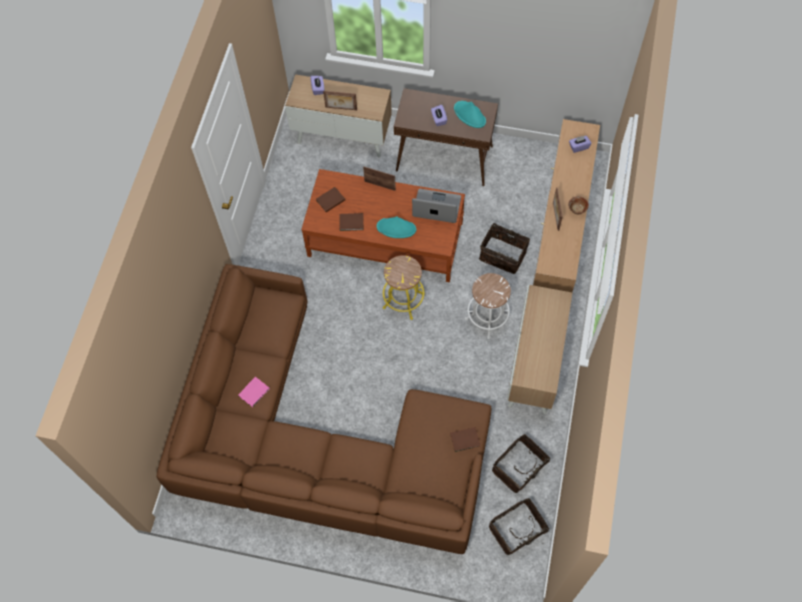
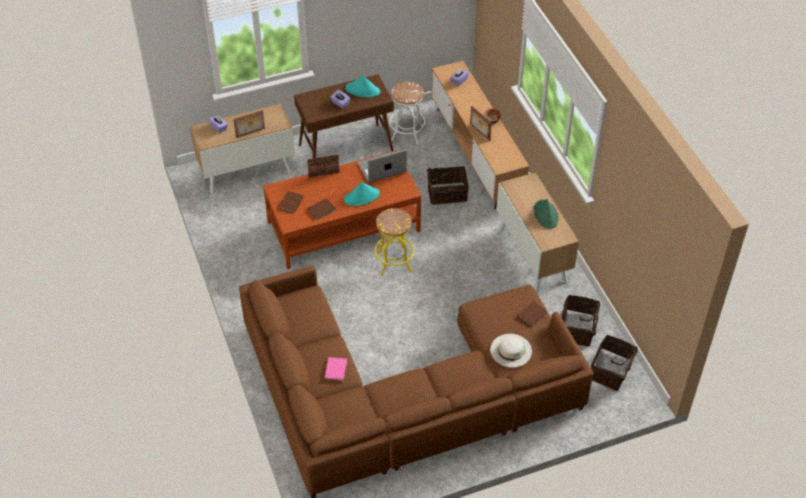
camera: 35 degrees left, 15 degrees down
white stool [465,273,511,339] -> white stool moved to [389,81,425,145]
none -> white hat [490,334,532,368]
none -> green hat [534,199,558,229]

